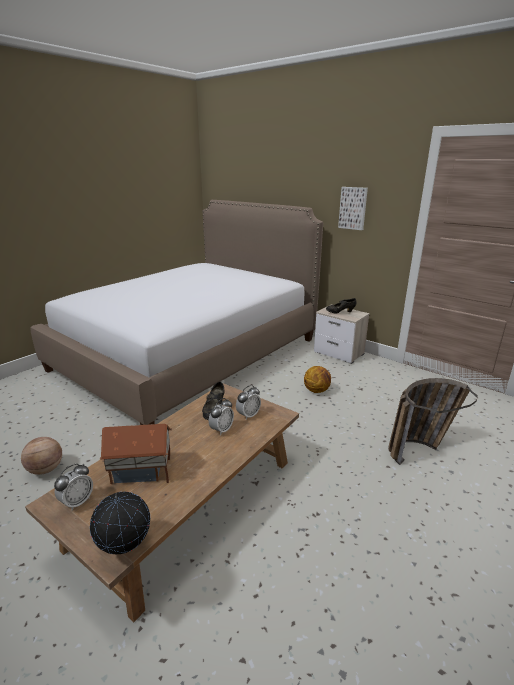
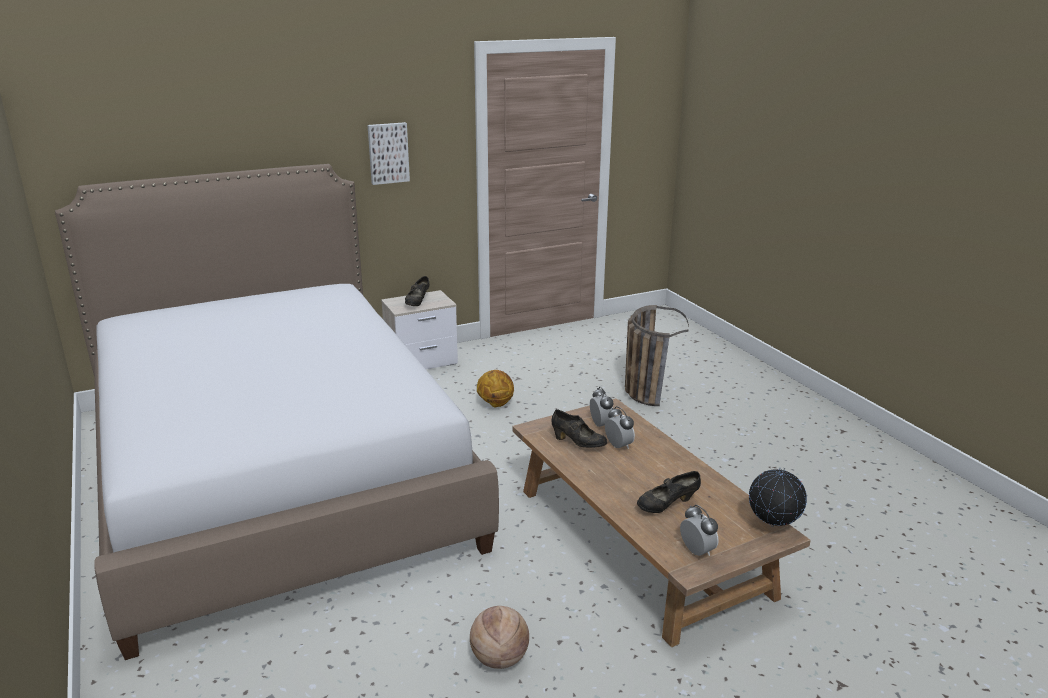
camera: 65 degrees left, 0 degrees up
toy house [100,424,172,484] -> black shoe [637,471,701,513]

